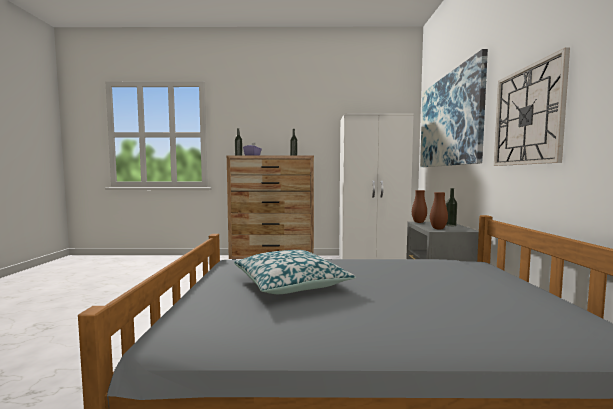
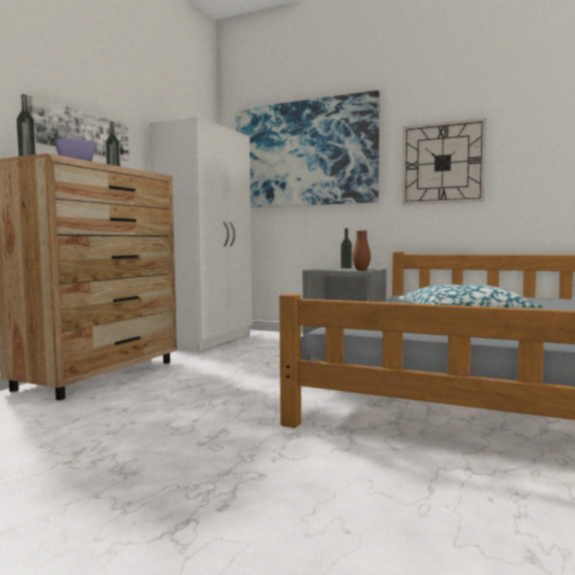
camera: 65 degrees left, 0 degrees up
brown vase [412,190,427,223] -> none
none -> picture [28,96,129,161]

